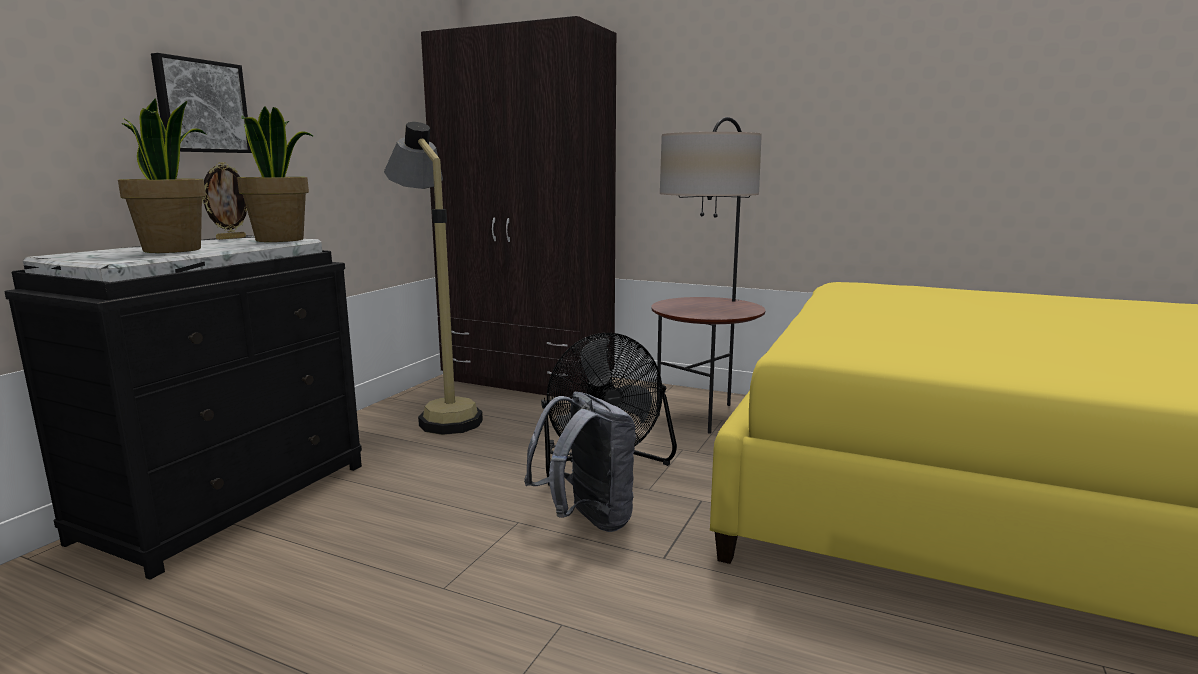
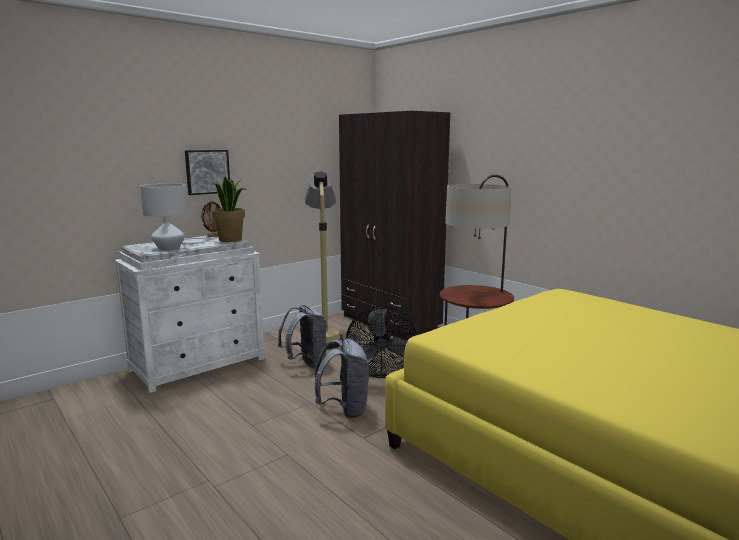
camera: 25 degrees right, 0 degrees up
black dresser [4,235,362,580] -> white dresser [115,236,265,393]
potted plant [118,99,206,253] -> white table lamp [140,184,209,250]
none -> grey backpack [278,305,327,368]

